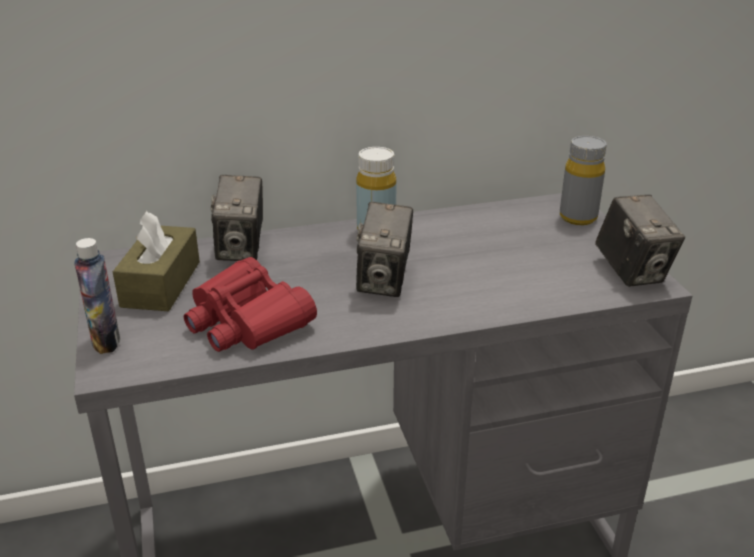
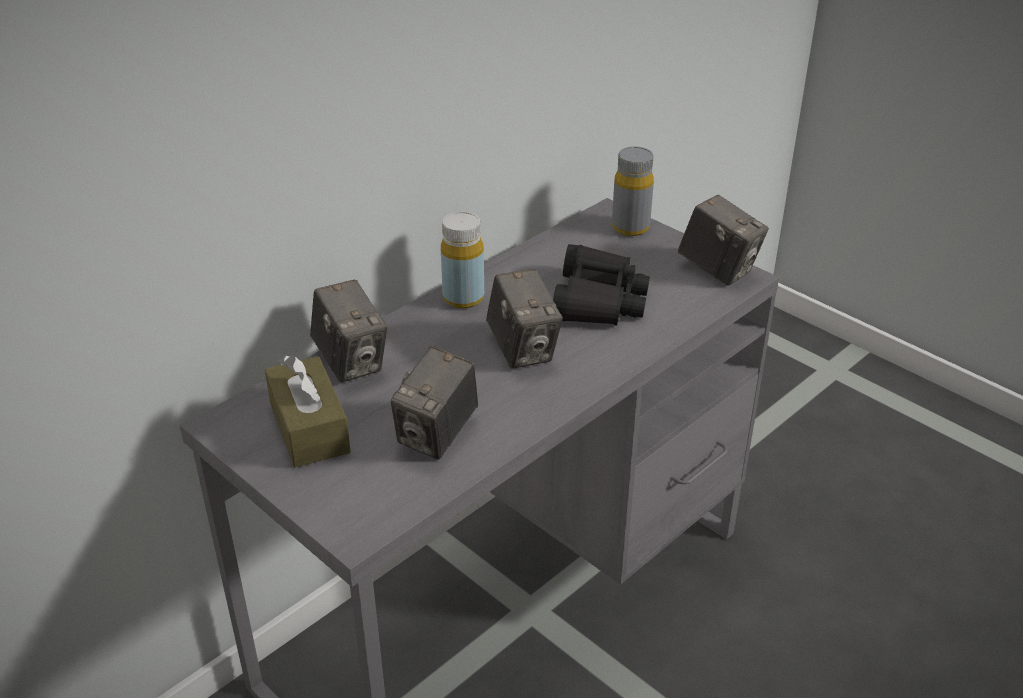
camera: 30 degrees left, 5 degrees up
bottle [75,238,120,354] -> none
red binoculars [184,257,317,352] -> camera [391,346,478,460]
none -> black binoculars [553,244,650,325]

